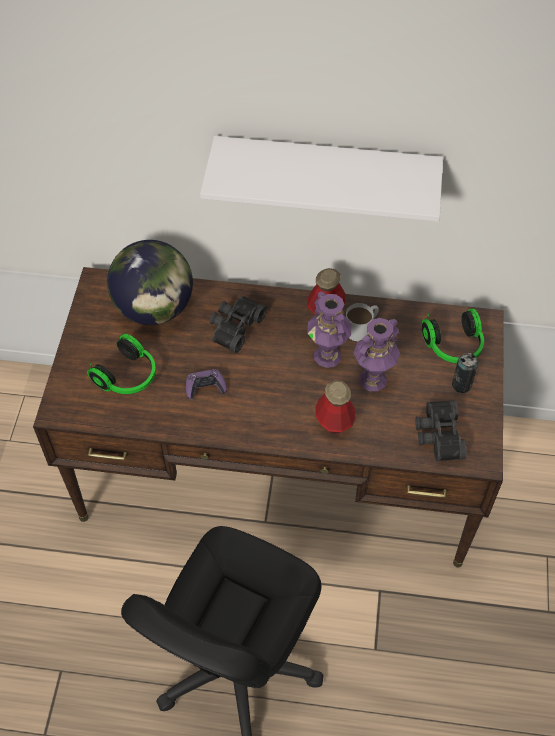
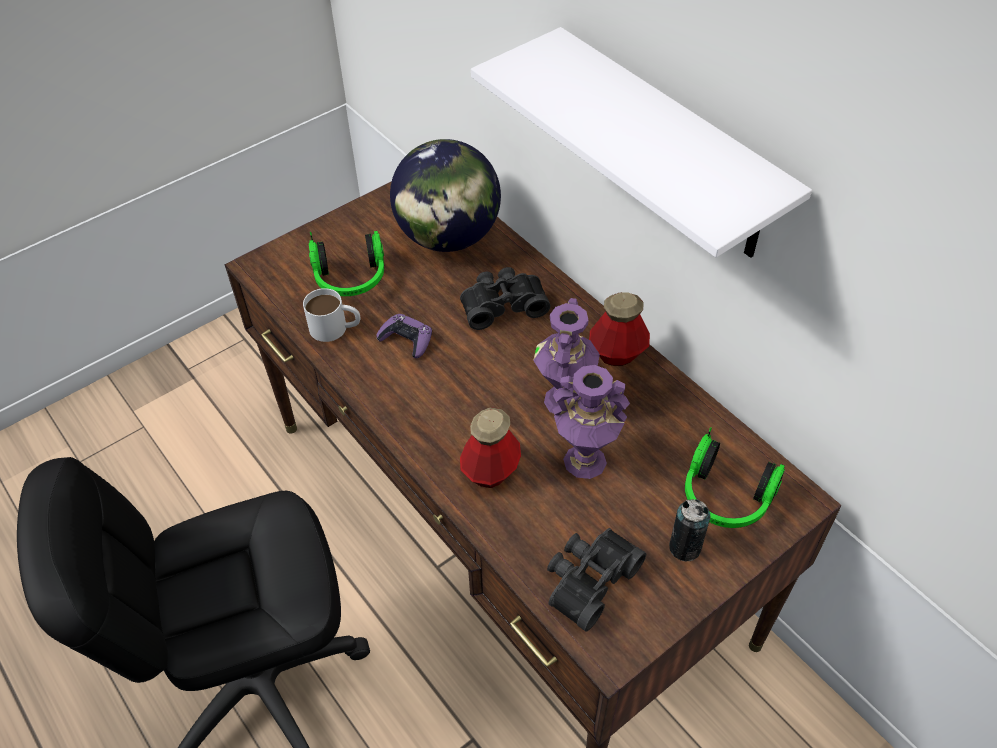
camera: 45 degrees right, 5 degrees down
white mug [346,303,379,341] -> white mug moved to [303,288,360,342]

